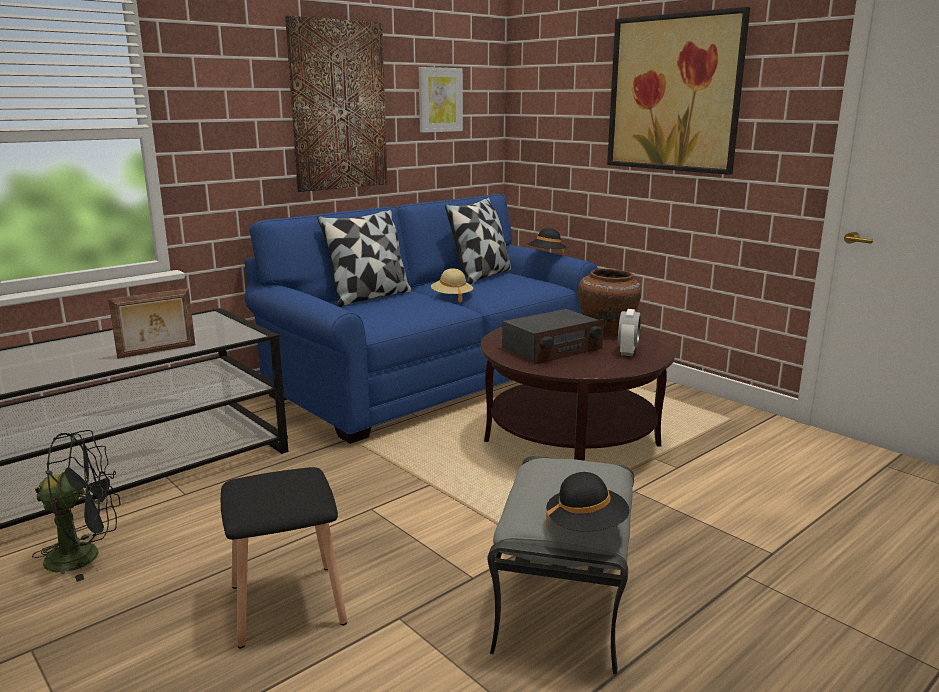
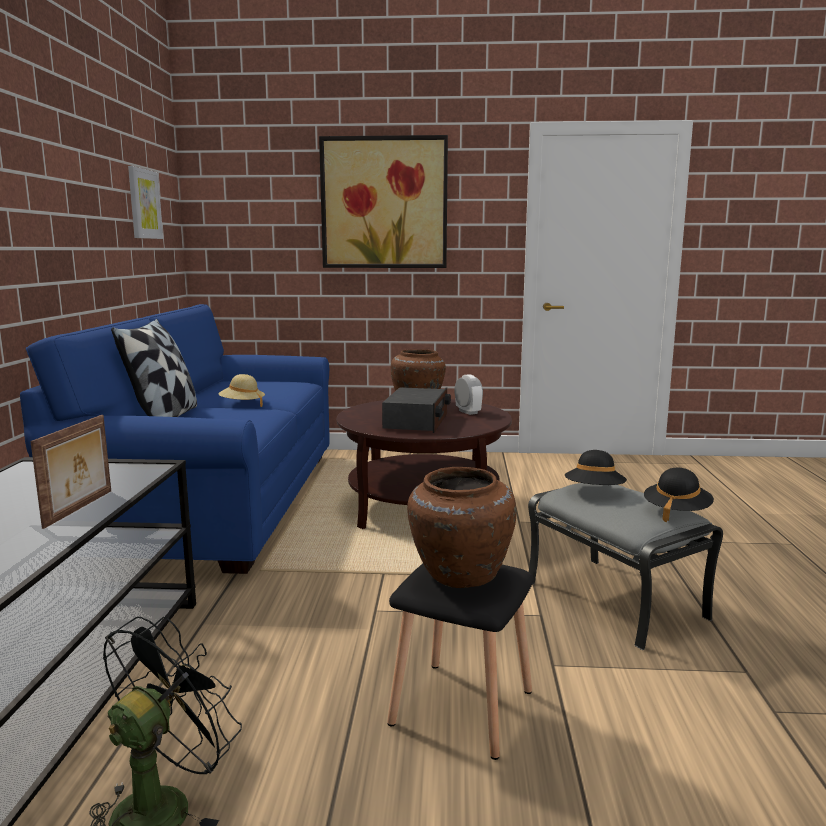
camera: 45 degrees left, 5 degrees down
picture [285,16,388,192] -> none
pillow [445,197,511,284] -> none
black hat [528,228,566,254] -> black hat moved to [565,450,627,485]
none -> brown vase [407,467,516,588]

